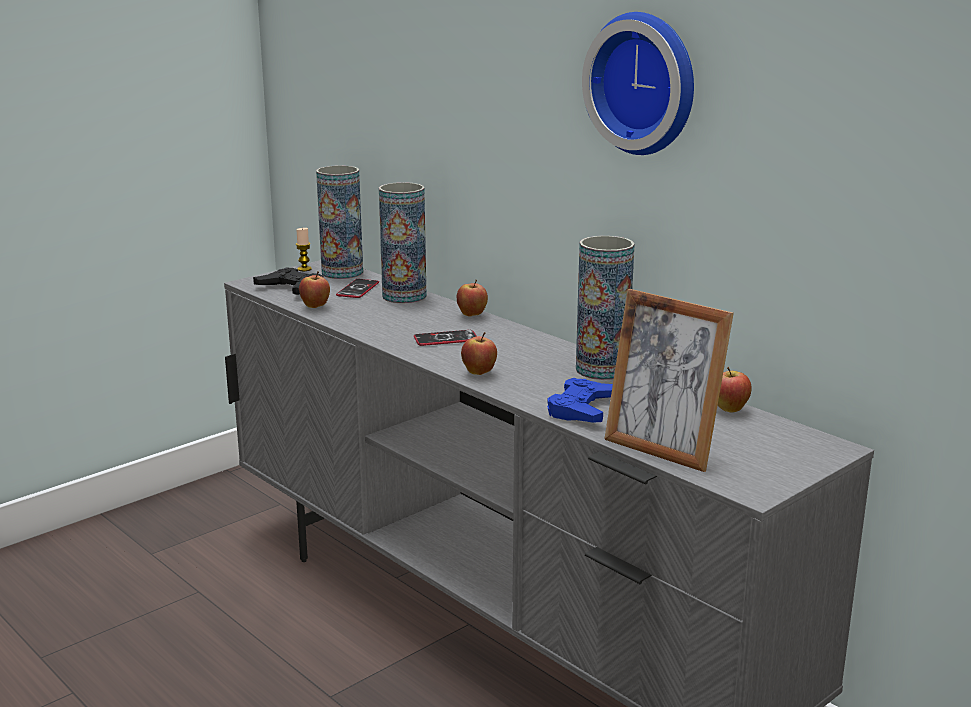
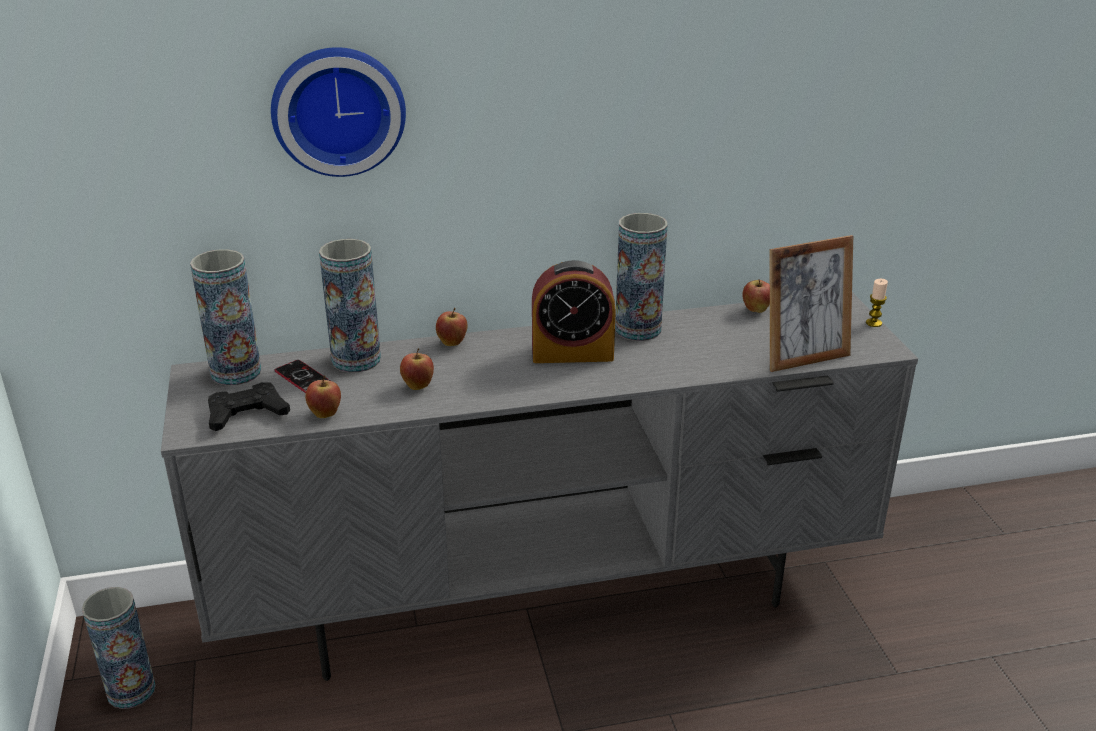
camera: 60 degrees left, 10 degrees up
candle [296,228,312,271] -> candle moved to [866,279,888,327]
phone [414,330,477,346] -> none
apple [461,332,497,375] -> apple moved to [400,348,434,390]
blue game controller [547,378,613,423] -> none
wall clock [582,12,694,155] -> wall clock moved to [271,47,406,177]
none -> vase [82,587,156,709]
none -> alarm clock [532,260,616,363]

